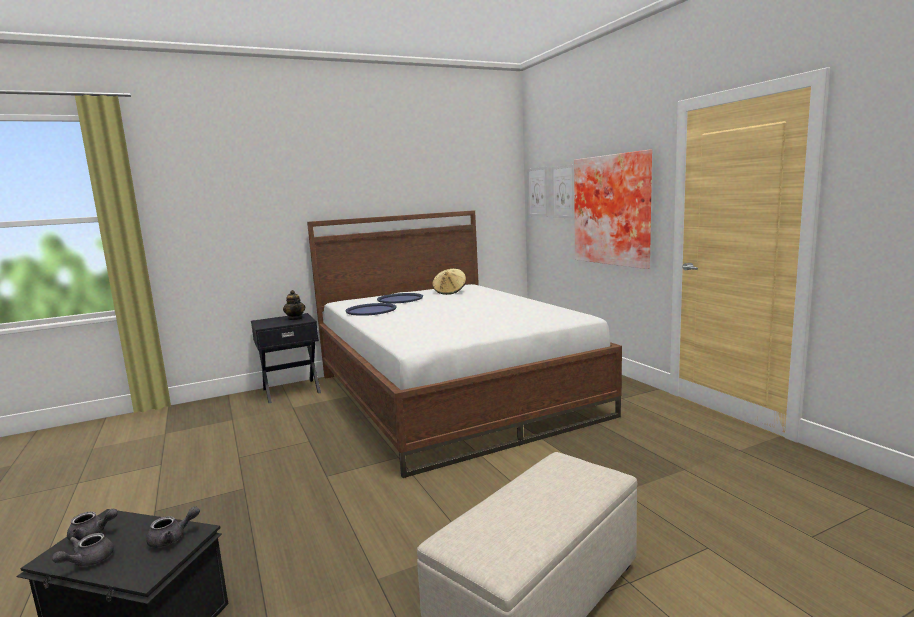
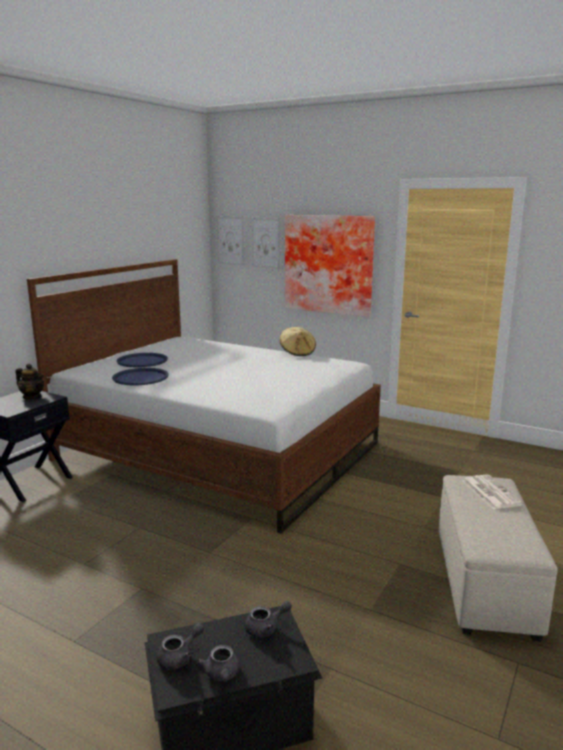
camera: 35 degrees left, 5 degrees up
grey teapot [146,506,200,548] -> grey teapot turned 45 degrees clockwise [245,601,292,638]
beige hat [432,269,466,295] -> beige hat moved to [280,327,316,356]
none -> newspaper [462,475,524,509]

